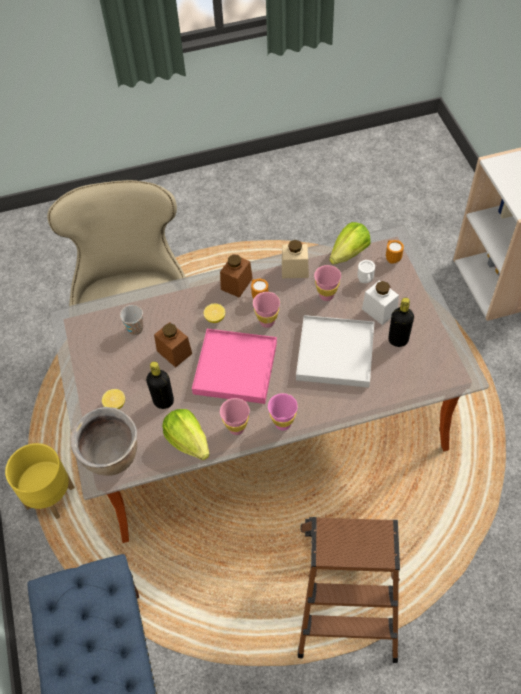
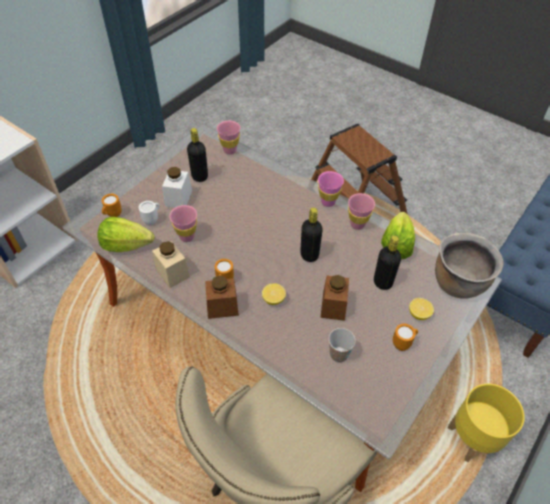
camera: 130 degrees left, 5 degrees down
pink tray [192,329,277,404] -> black bottle [300,207,323,262]
pink cup [253,292,280,328] -> pink cup moved to [217,121,240,154]
white tray [296,315,374,388] -> none
none -> orange mug [393,324,418,351]

